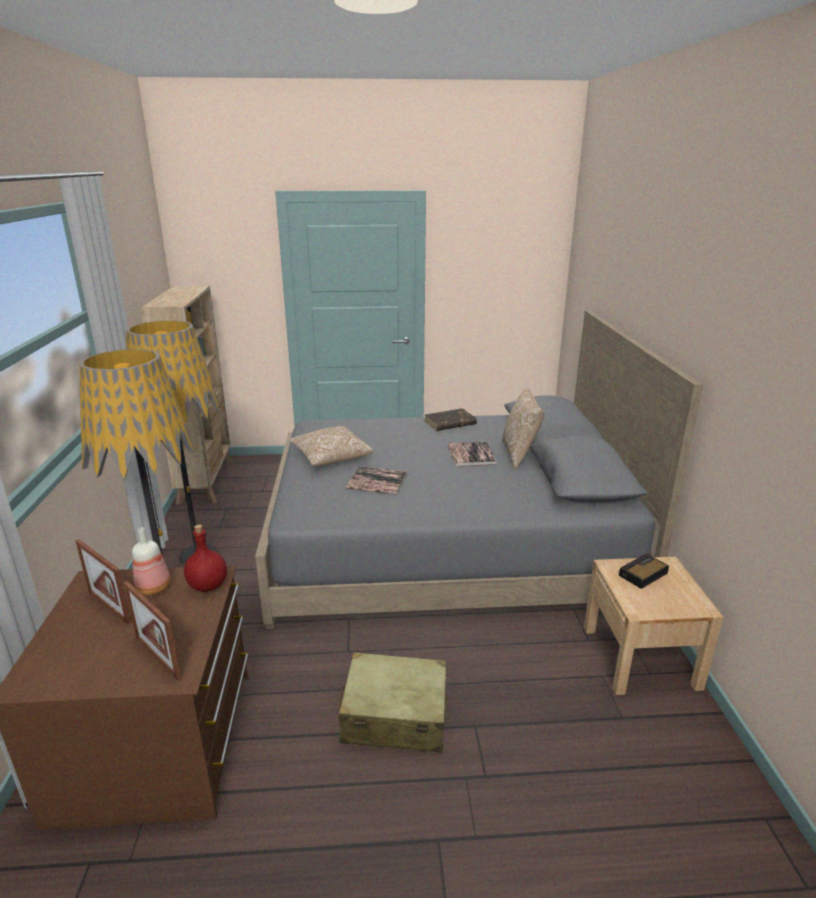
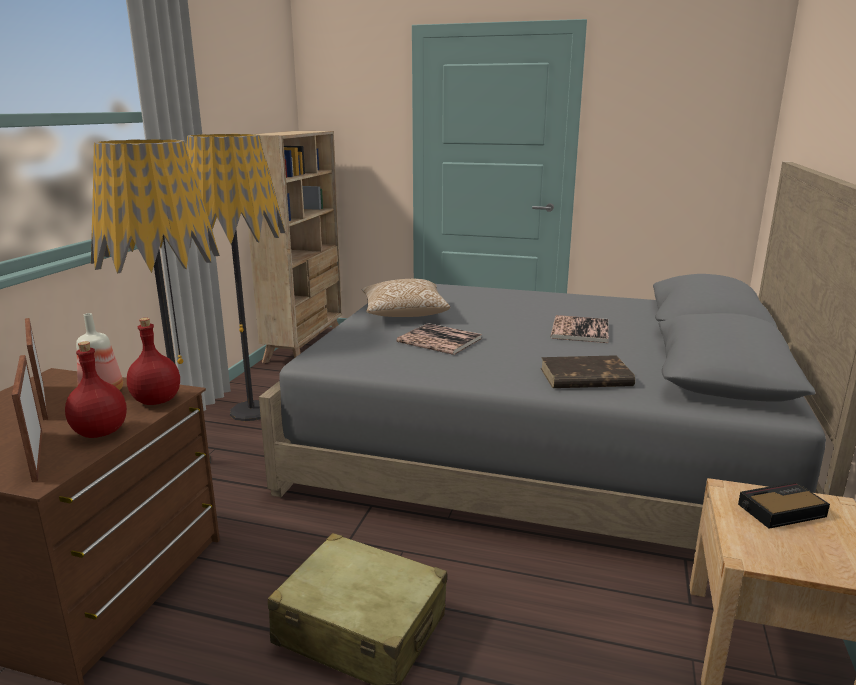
camera: 20 degrees right, 5 degrees down
brown book [425,408,477,431] -> brown book moved to [540,355,635,388]
pillow [503,387,544,469] -> none
none -> red bottle [65,341,127,438]

